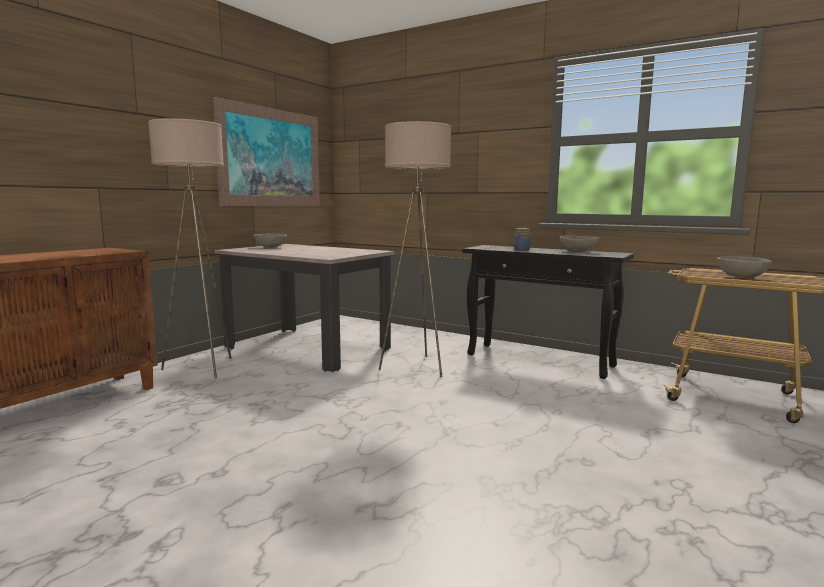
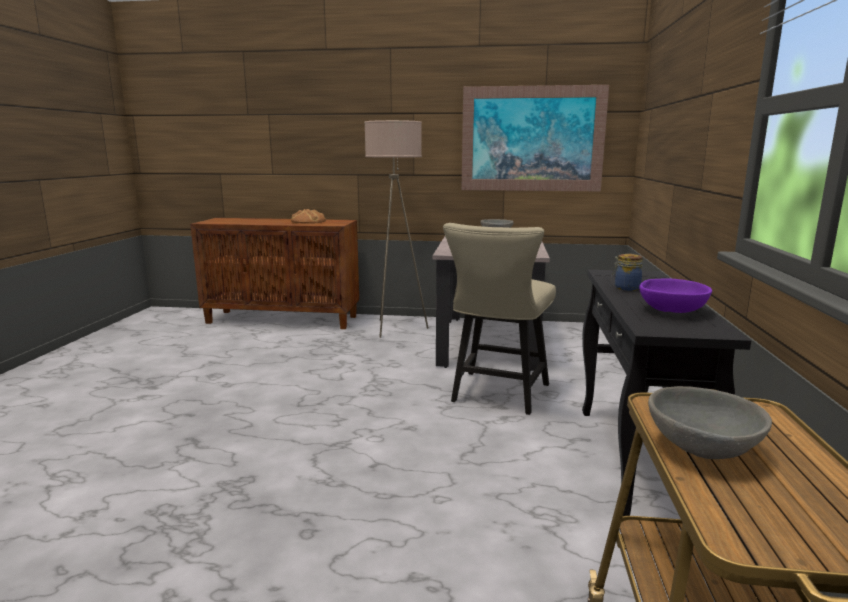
camera: 65 degrees right, 5 degrees up
beige floor lamp [379,121,451,377] -> beige chair [443,223,556,415]
grey bowl [559,236,599,252] -> purple bowl [639,278,712,313]
none -> bread [291,209,326,224]

